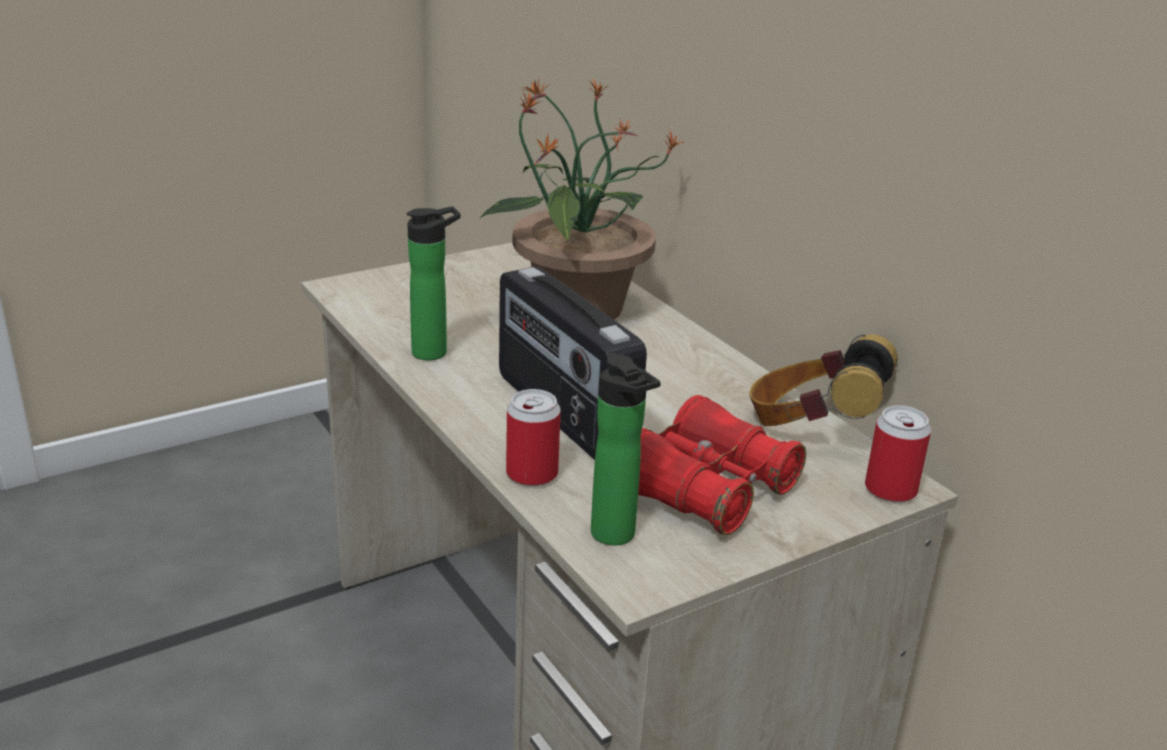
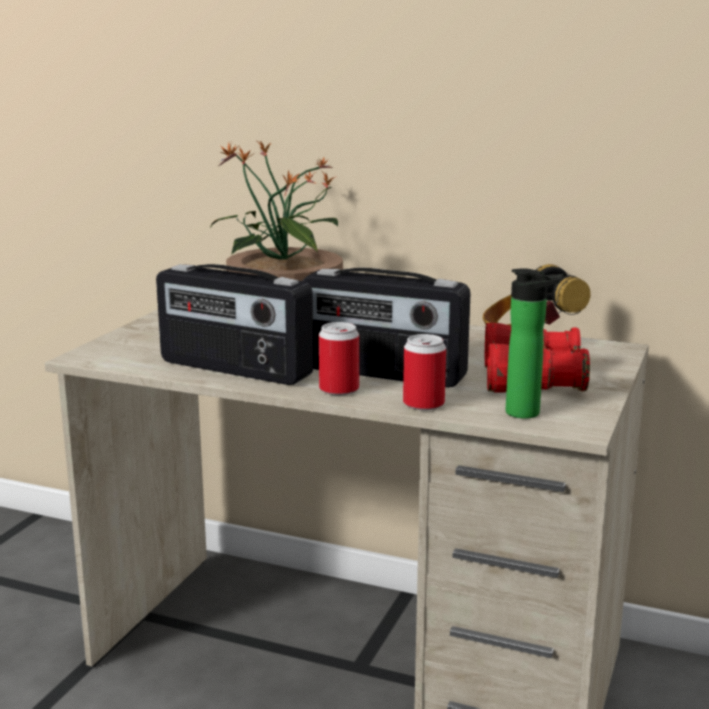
camera: 35 degrees left, 10 degrees down
bottle [407,206,460,360] -> radio [156,264,314,385]
can [865,405,931,502] -> can moved to [319,322,359,395]

